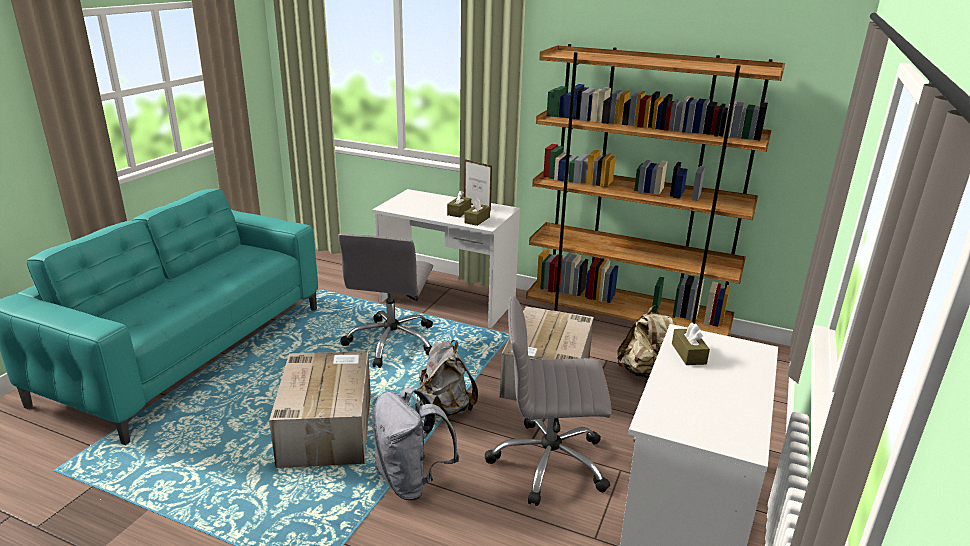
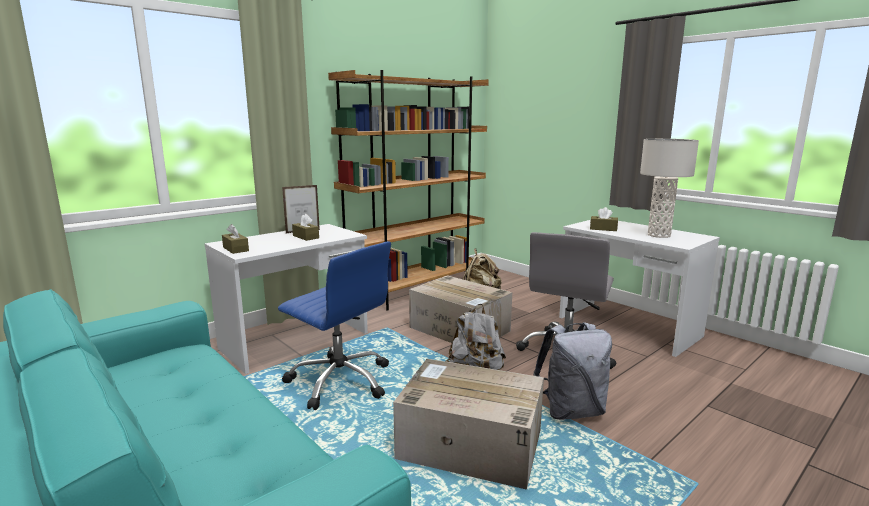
camera: 65 degrees left, 10 degrees down
grey office chair [338,233,433,368] -> blue office chair [278,241,391,410]
brown tissue box [464,198,490,226] -> brown tissue box moved to [222,224,249,254]
none -> white table lamp [640,139,699,238]

